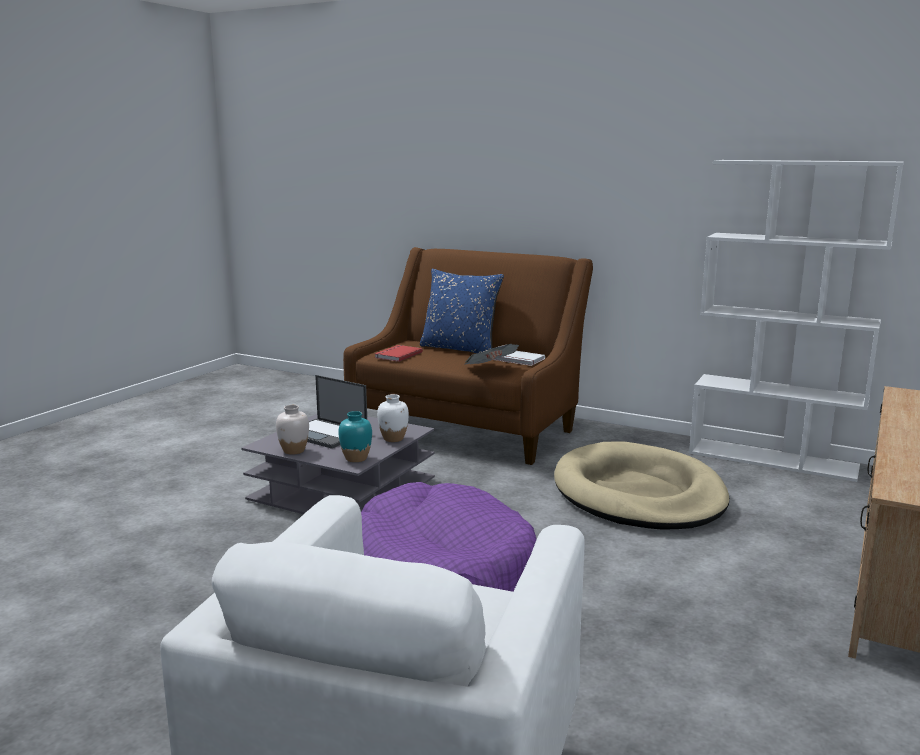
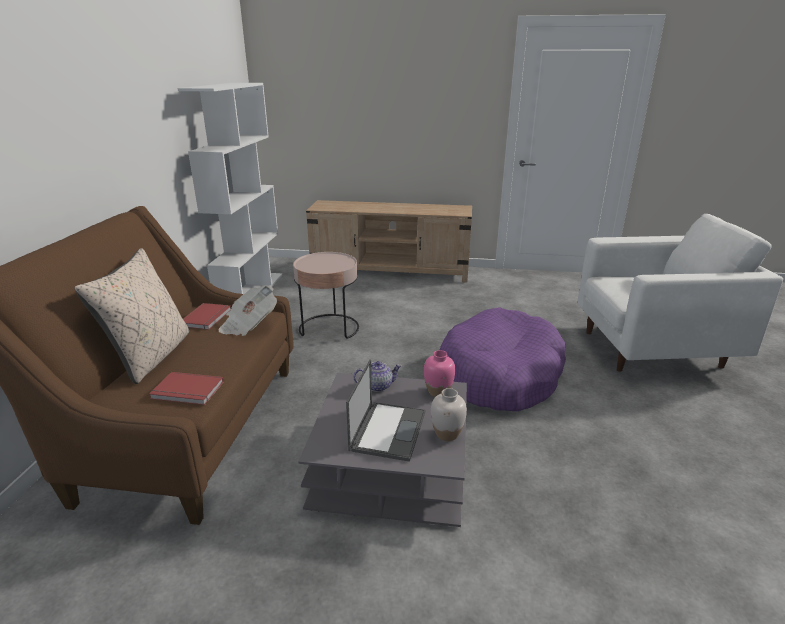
camera: 110 degrees left, 10 degrees up
turquoise vase [338,411,372,462] -> pink vase [424,350,455,397]
white vase [377,394,409,442] -> teapot [353,361,402,392]
blue pillow [420,269,504,353] -> beige pillow [74,248,189,384]
white book [494,351,545,366] -> red book [183,303,231,330]
beige dog bed [554,442,730,530] -> pink side table [293,252,359,339]

